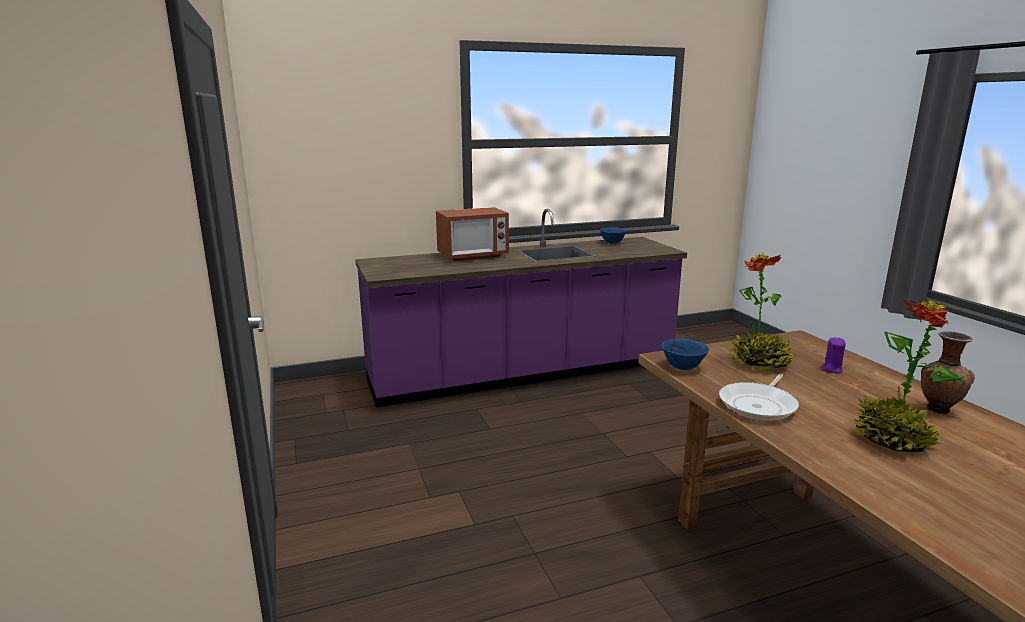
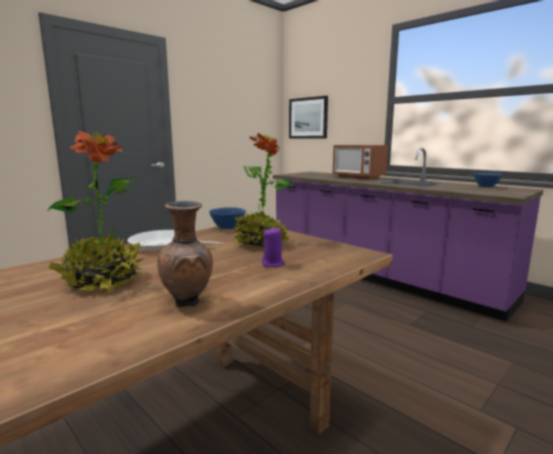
camera: 65 degrees right, 5 degrees down
none -> picture [289,96,328,138]

